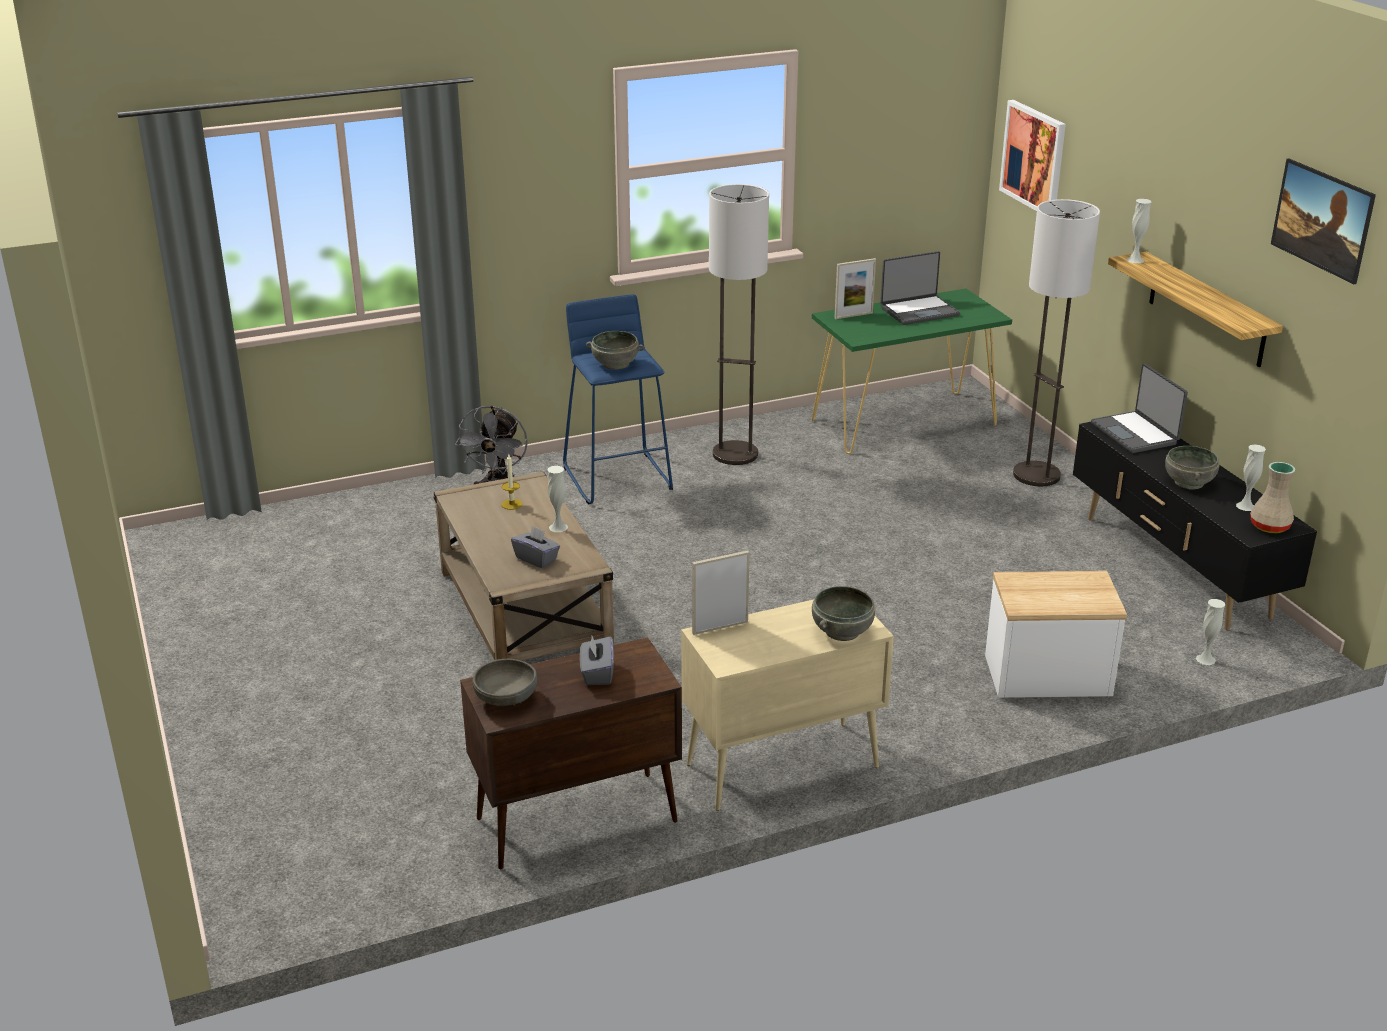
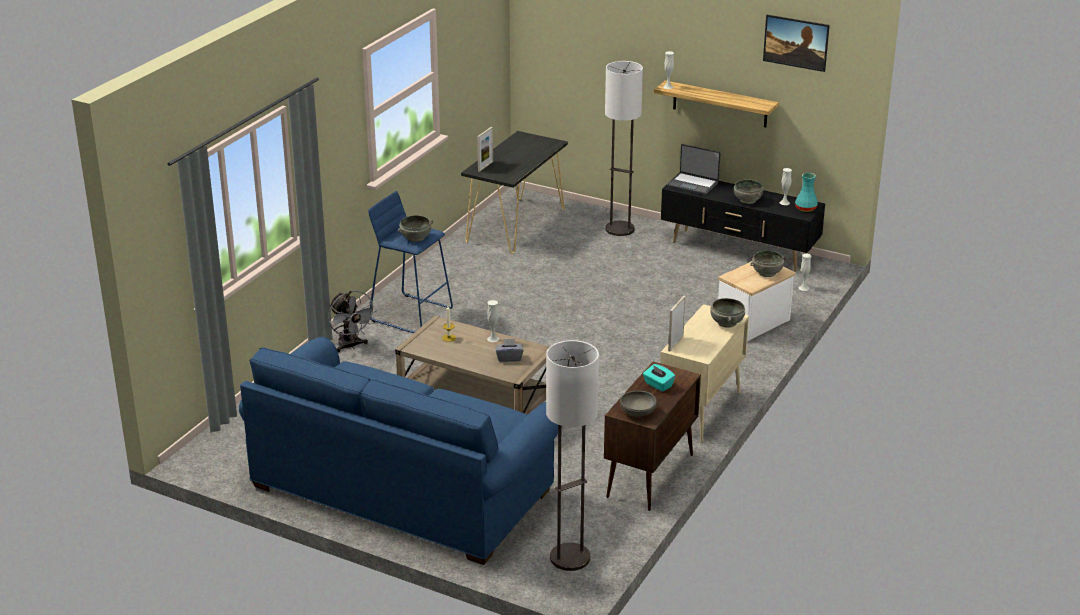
camera: 40 degrees left, 0 degrees up
grey tissue box [580,636,614,685] -> turquoise tissue box [643,364,675,392]
floor lamp [709,184,769,465] -> floor lamp moved to [546,340,599,571]
green console table [812,288,1012,454] -> black console table [461,131,568,254]
laptop [880,251,960,325] -> none
picture [999,100,1066,211] -> none
beige vase [1250,462,1295,533] -> turquoise vase [795,173,818,212]
none -> blue sofa [239,337,562,565]
none -> grey bowl [750,251,786,277]

